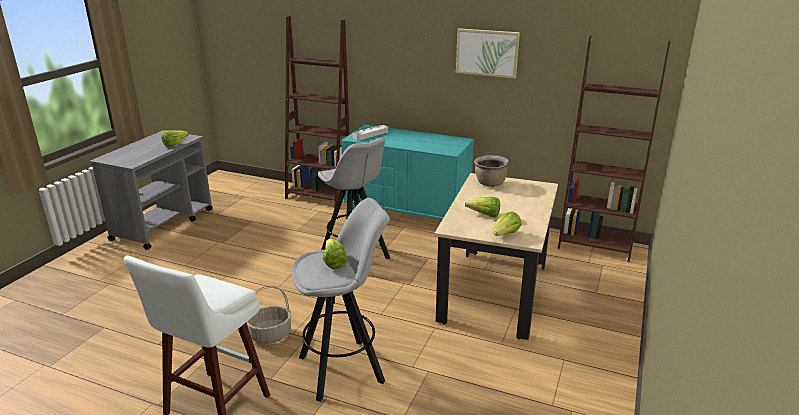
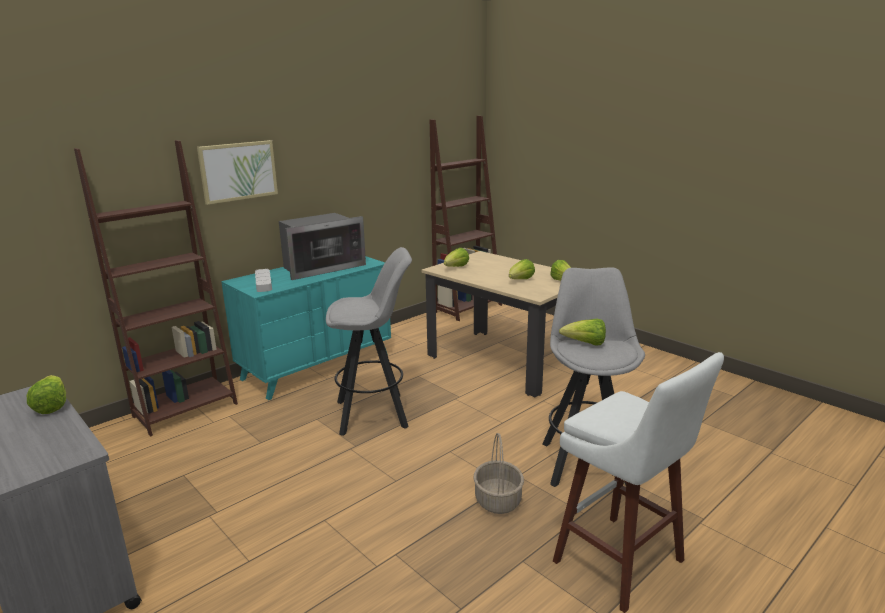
camera: 65 degrees left, 5 degrees down
picture [456,28,520,79] -> picture moved to [197,140,278,205]
brown cooking pot [474,155,509,187] -> lettuce [444,248,469,267]
none -> microwave [279,213,366,280]

